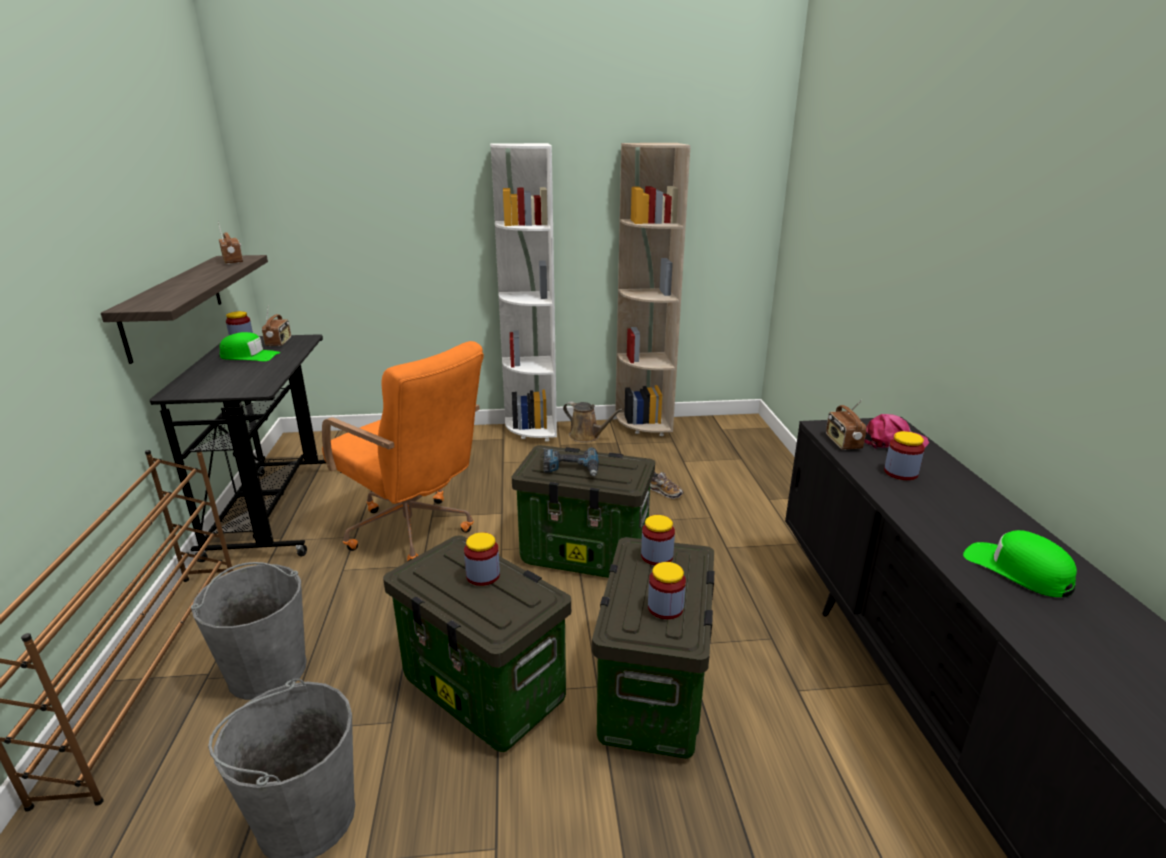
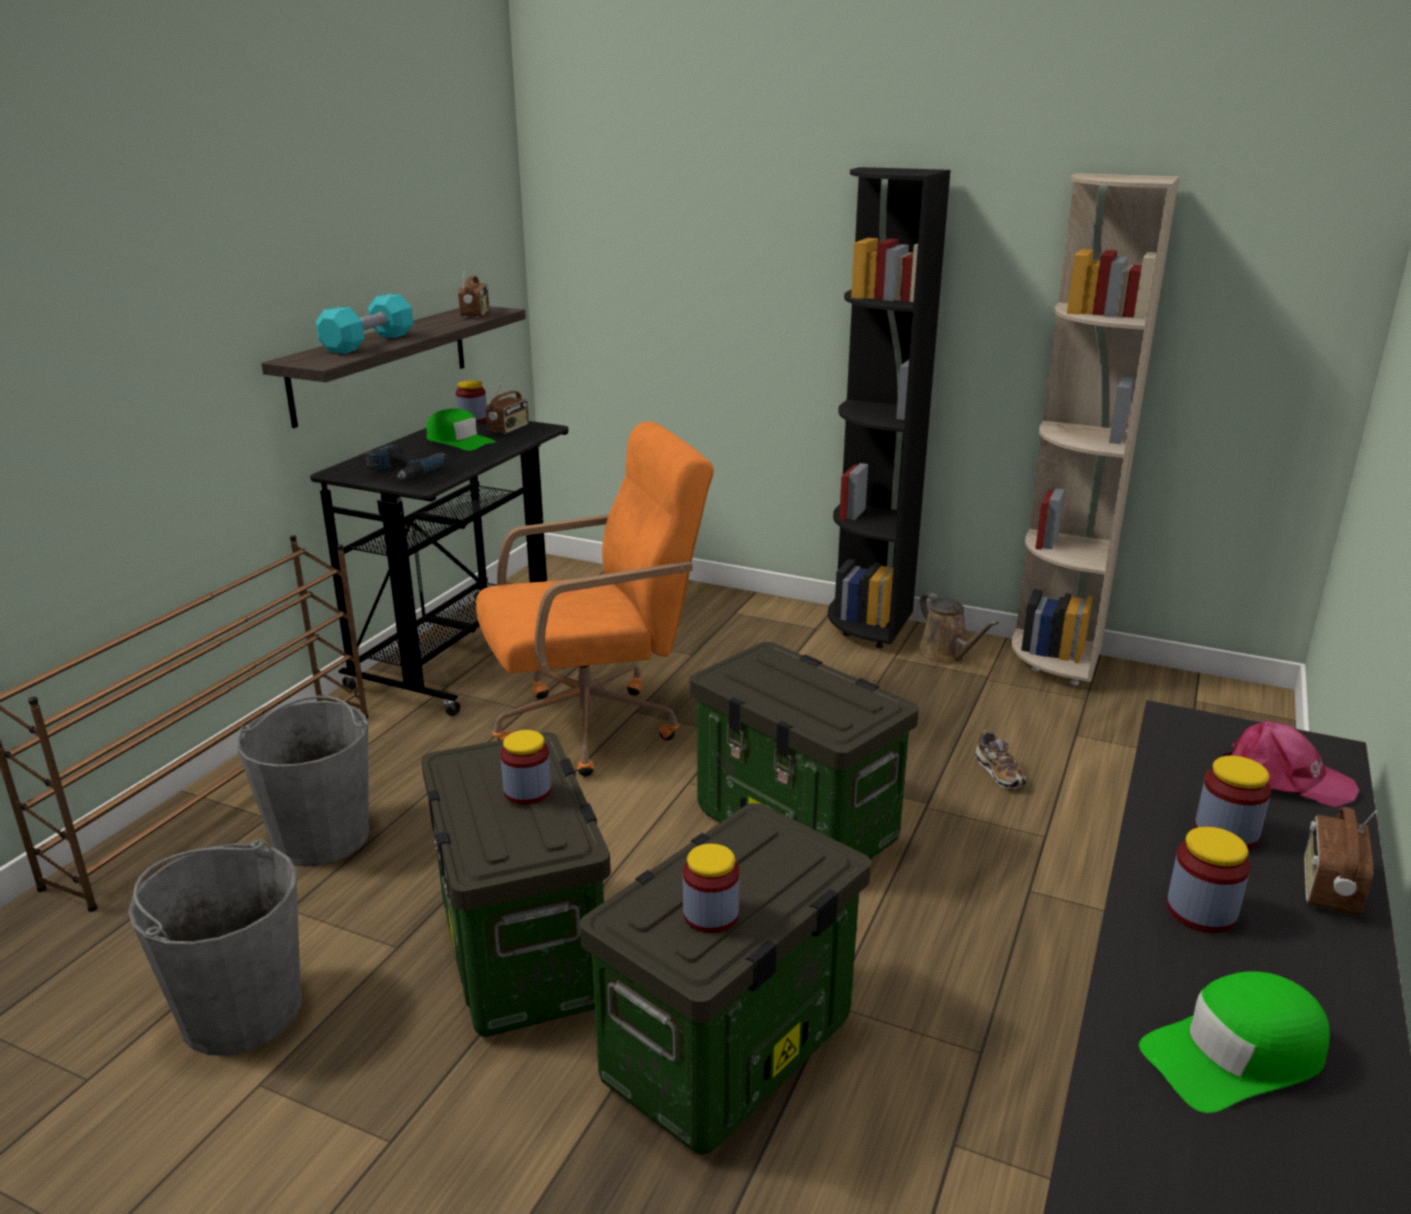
camera: 30 degrees right, 0 degrees up
orange office chair [322,341,484,561] -> orange office chair turned 90 degrees counterclockwise [476,421,714,777]
white bookcase [490,143,557,442] -> black bookcase [828,167,950,648]
power drill [543,448,599,476] -> power drill moved to [365,443,449,479]
jar [641,515,675,565] -> jar moved to [1167,827,1250,933]
radio [826,400,867,450] -> radio moved to [1304,807,1377,916]
green cap [963,530,1077,597] -> green cap turned 105 degrees counterclockwise [1139,971,1330,1113]
none -> turquoise dumbbell [316,294,413,354]

